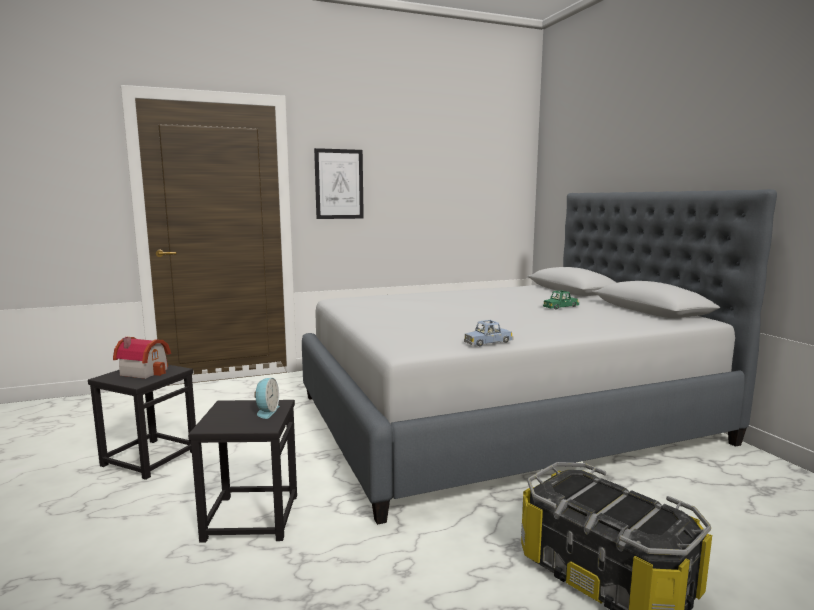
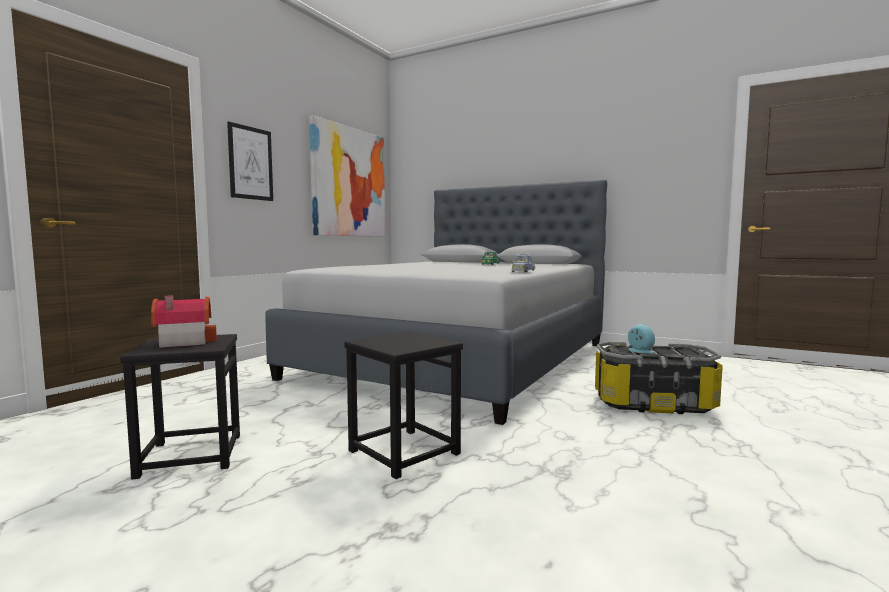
camera: 40 degrees left, 5 degrees down
alarm clock [254,378,279,419] -> alarm clock moved to [628,324,655,354]
none -> picture [309,115,385,237]

